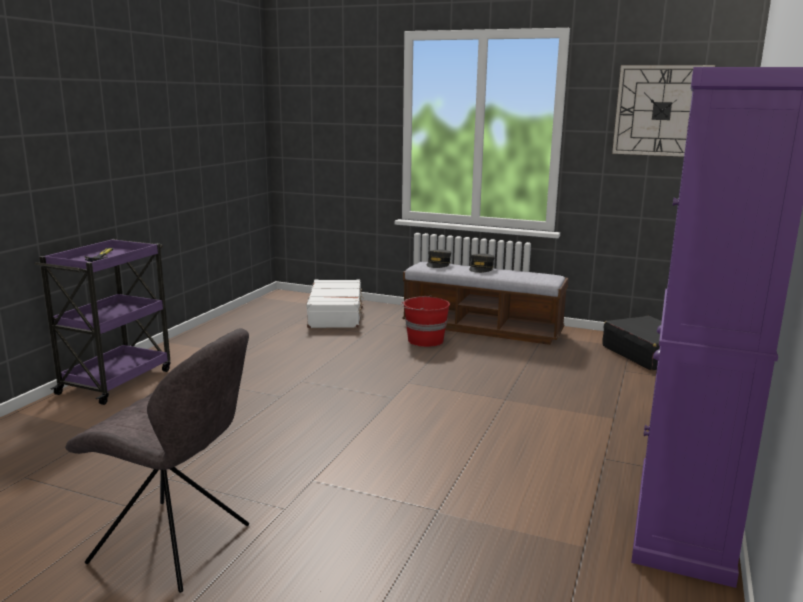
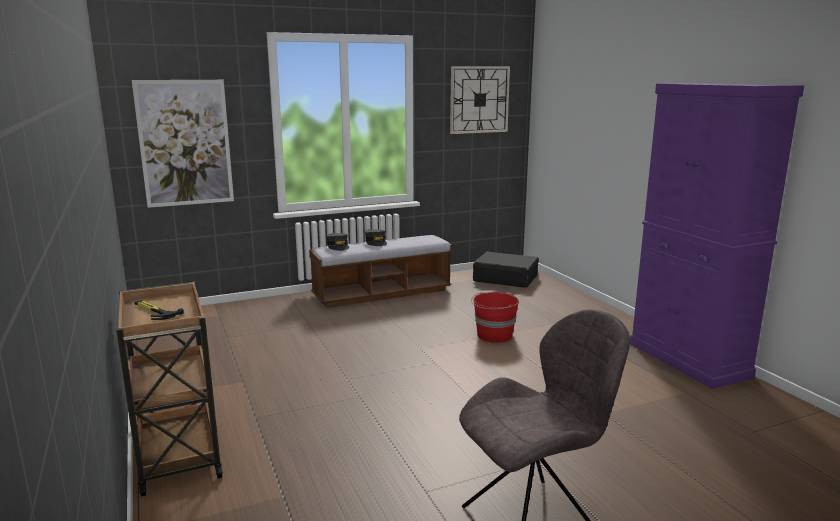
camera: 45 degrees left, 0 degrees up
purple cart [35,239,171,405] -> brown cart [116,282,223,497]
white suitcase [306,280,364,328] -> none
red bucket [401,295,450,347] -> red bucket moved to [471,292,519,343]
none -> picture [132,80,234,208]

